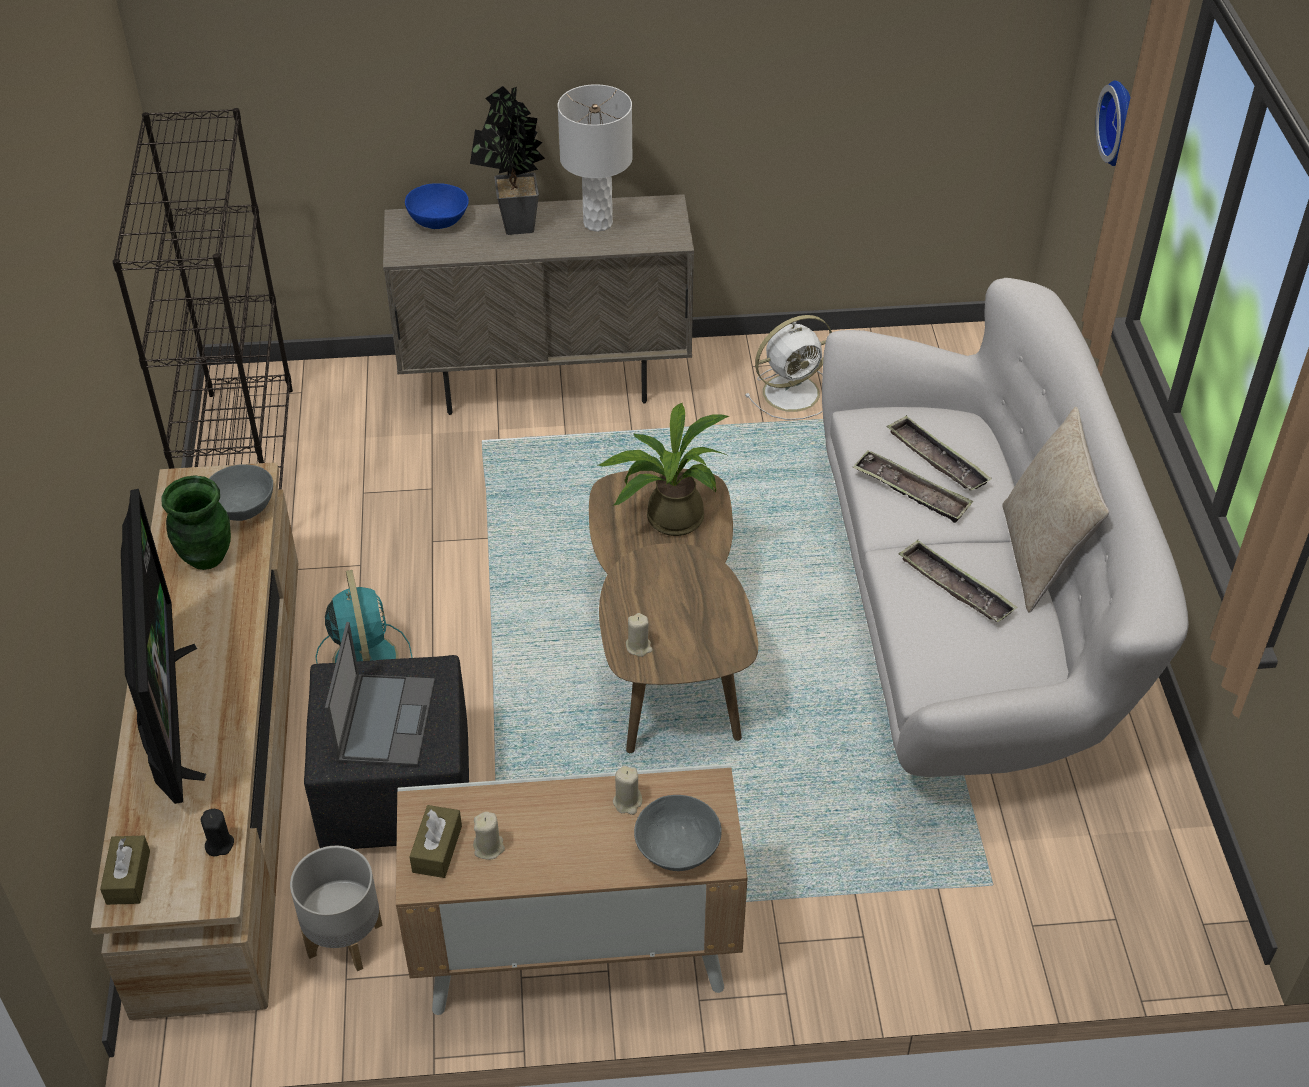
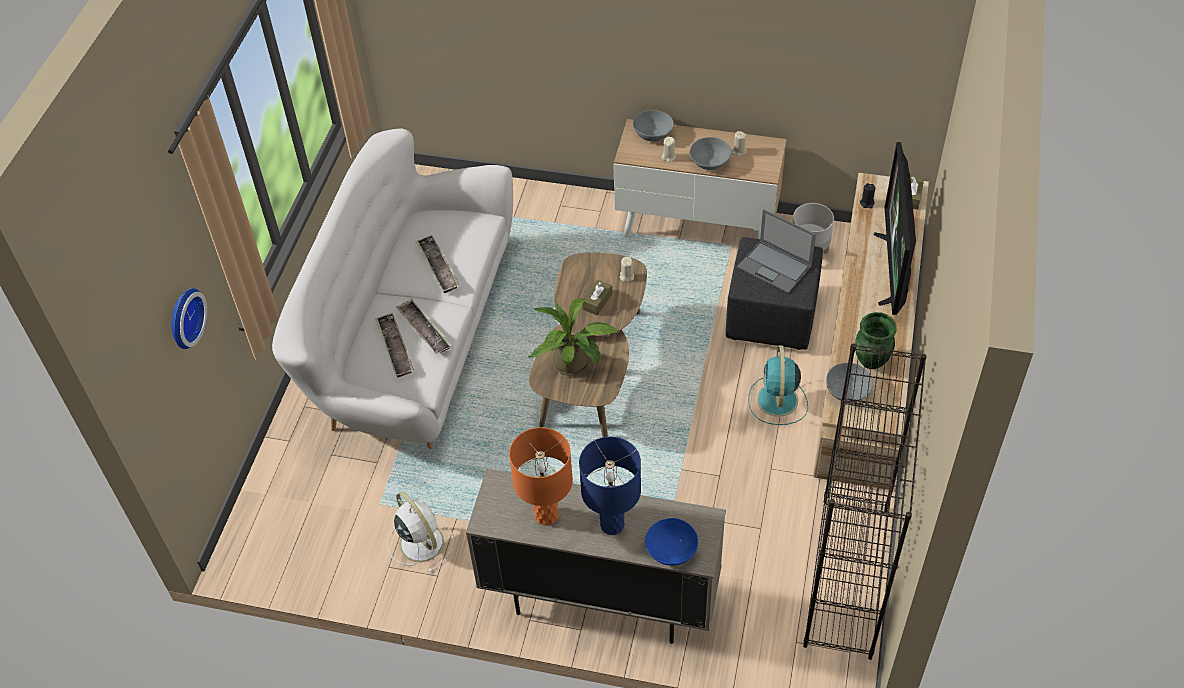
camera: 160 degrees left, 5 degrees up
laptop [325,622,435,766] -> laptop turned 75 degrees counterclockwise [737,209,816,293]
brown tissue box [410,805,462,878] -> brown tissue box moved to [582,280,612,315]
potted plant [470,86,545,235] -> blue table lamp [579,437,641,535]
white table lamp [558,84,633,232] -> orange table lamp [509,427,573,525]
white fan [745,315,832,420] -> white fan turned 60 degrees clockwise [387,492,454,573]
beige pillow [1002,407,1109,613] -> none
none -> grey bowl [690,137,731,170]

